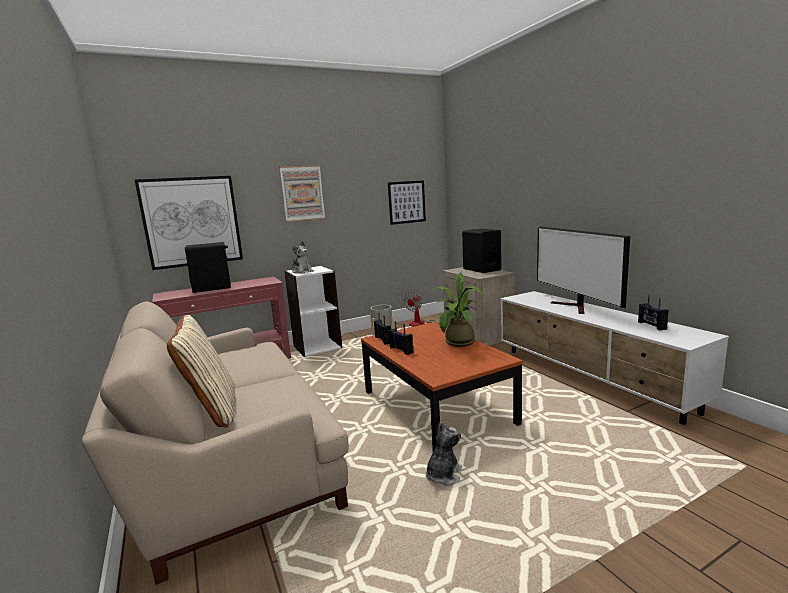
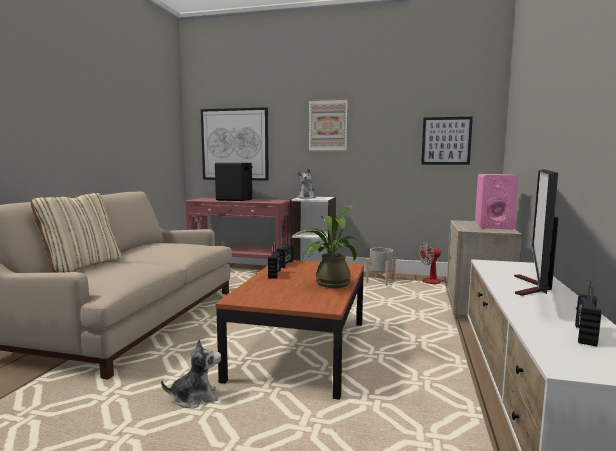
camera: 40 degrees right, 5 degrees down
black speaker [462,229,501,273] -> pink speaker [475,174,519,230]

